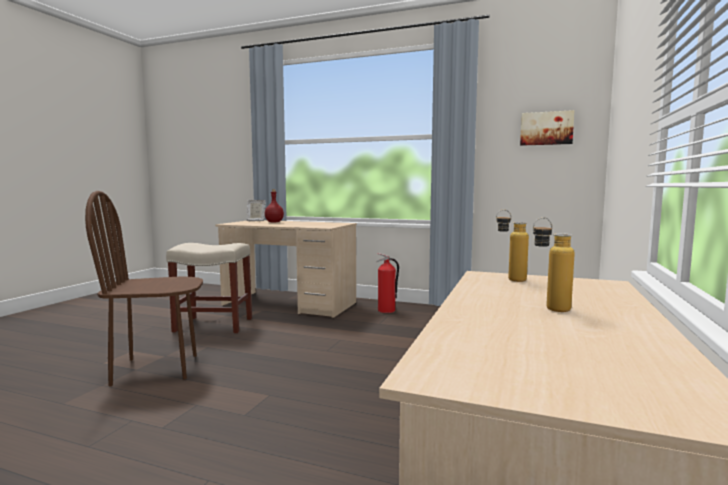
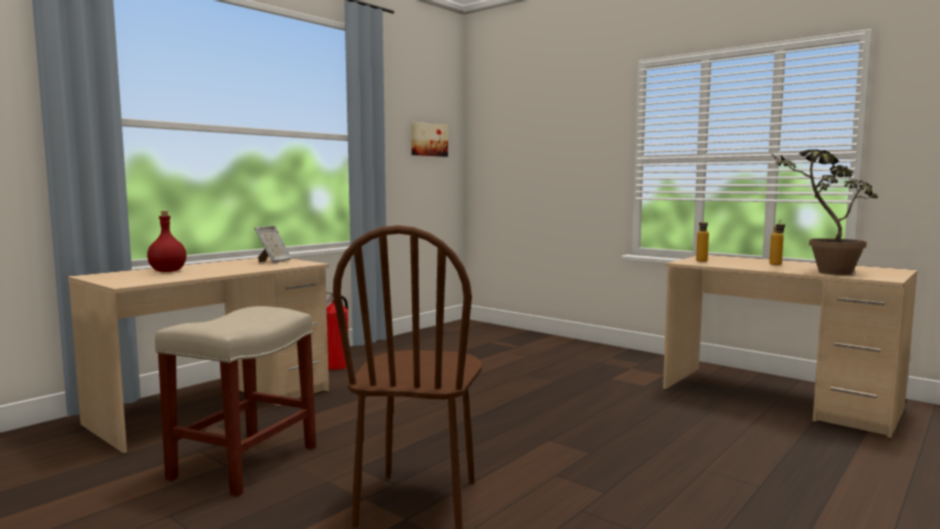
camera: 70 degrees left, 0 degrees up
picture frame [247,200,266,221] -> picture frame moved to [255,226,291,263]
none -> potted plant [771,150,878,275]

